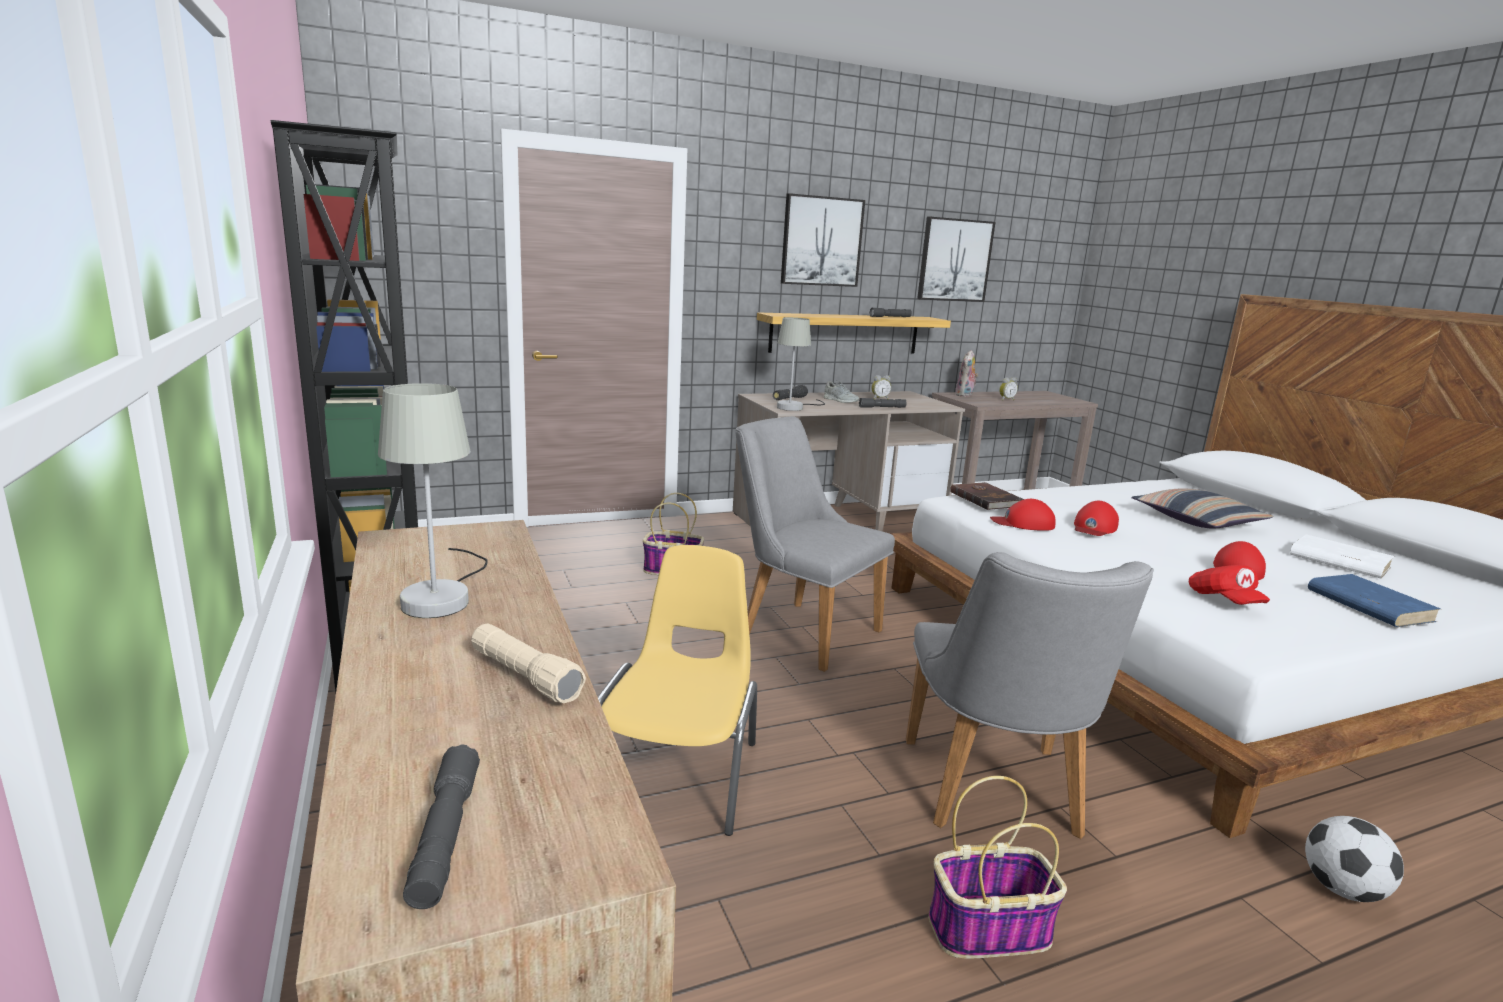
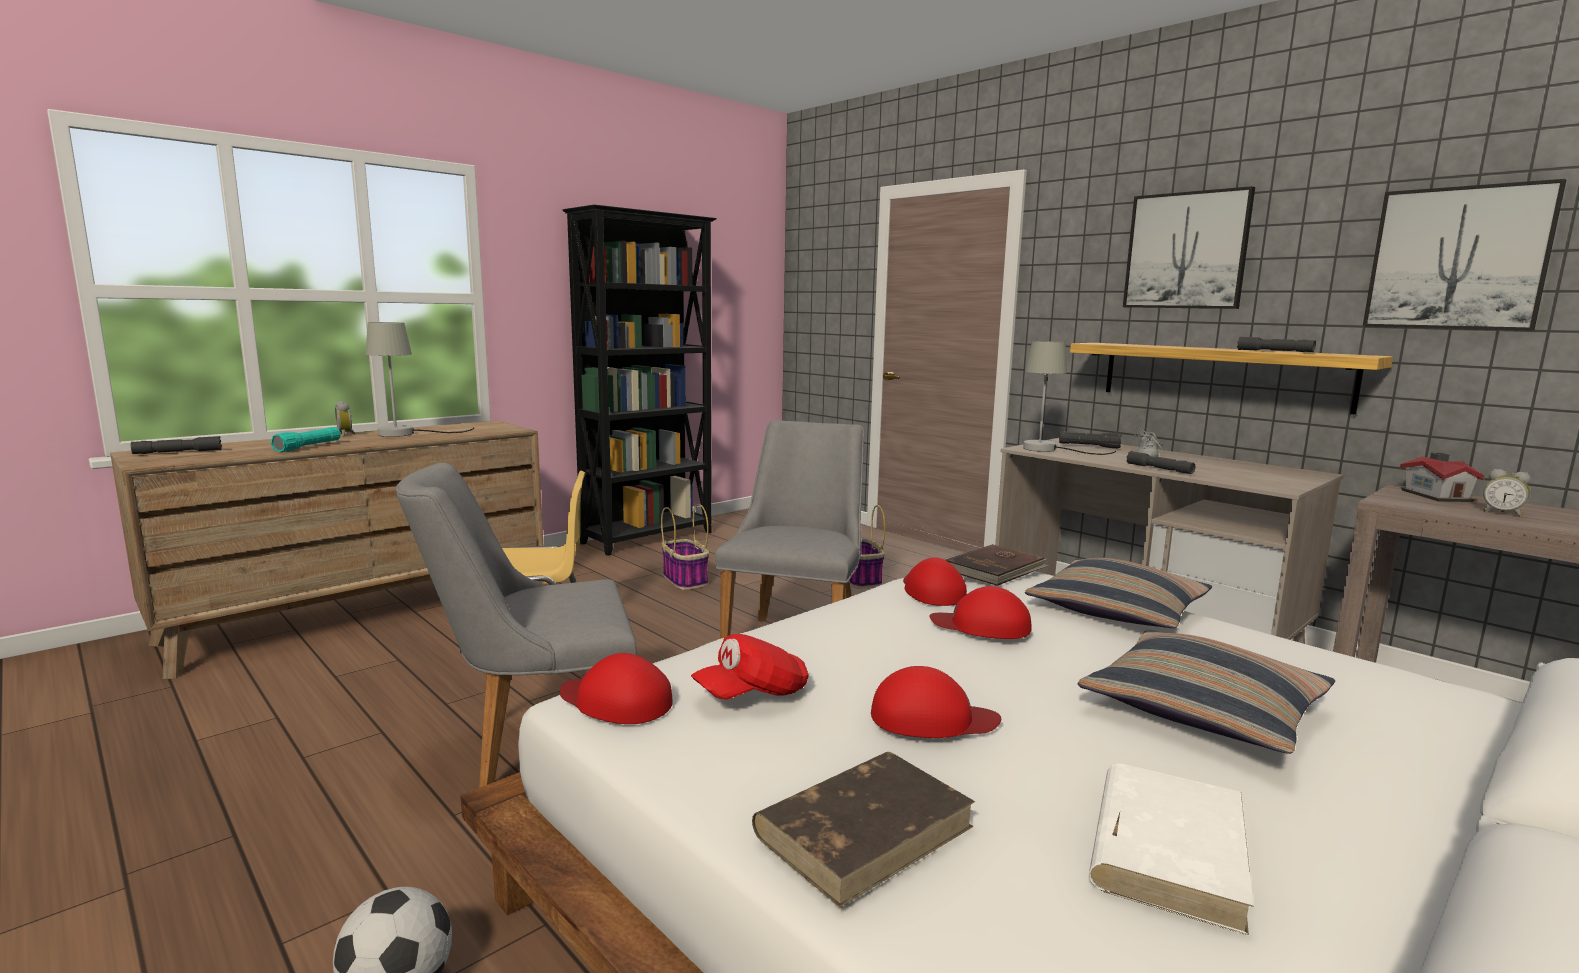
camera: 70 degrees right, 5 degrees down
beige flashlight [471,623,586,703] -> turquoise flashlight [271,427,341,452]
alarm clock [871,375,891,399] -> alarm clock moved to [335,401,355,436]
basket [929,776,1067,958] -> basket moved to [661,504,709,590]
plush toy [956,350,978,397] -> toy house [1400,453,1485,502]
blue book [1308,574,1441,627] -> brown book [752,752,975,907]
none -> red cap [560,653,673,724]
none -> pillow [1025,558,1212,628]

